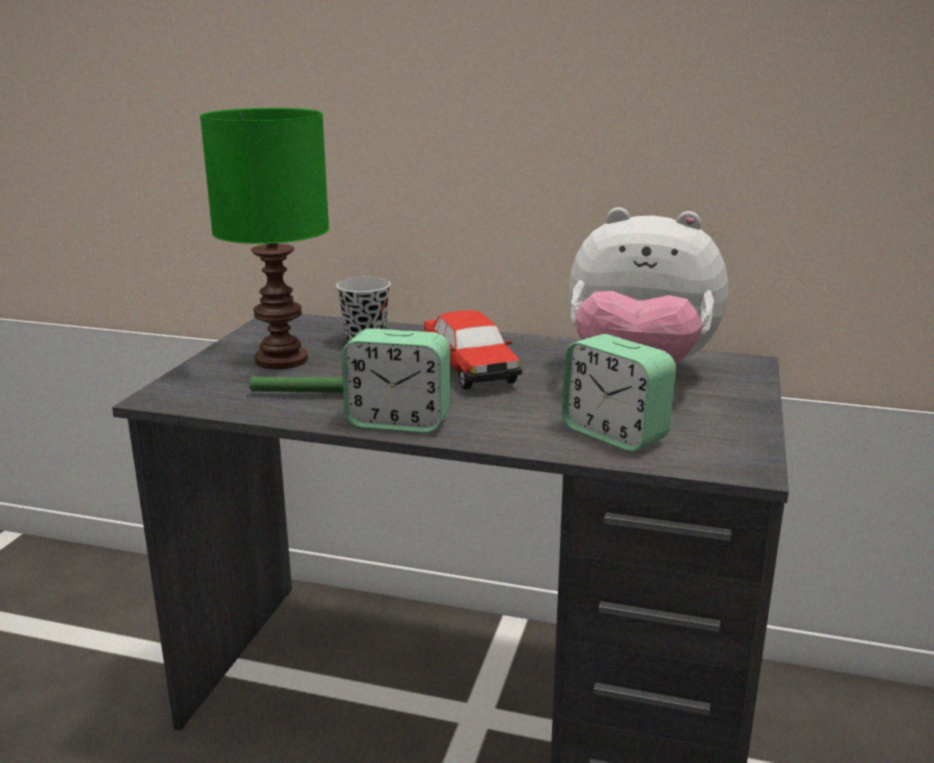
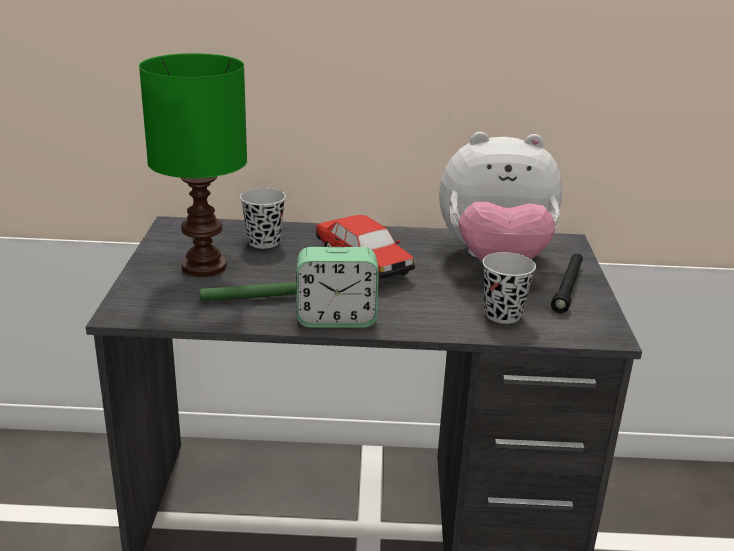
camera: 15 degrees left, 5 degrees up
alarm clock [561,334,676,452] -> black cup [483,252,536,324]
none -> black flashlight [551,253,583,313]

